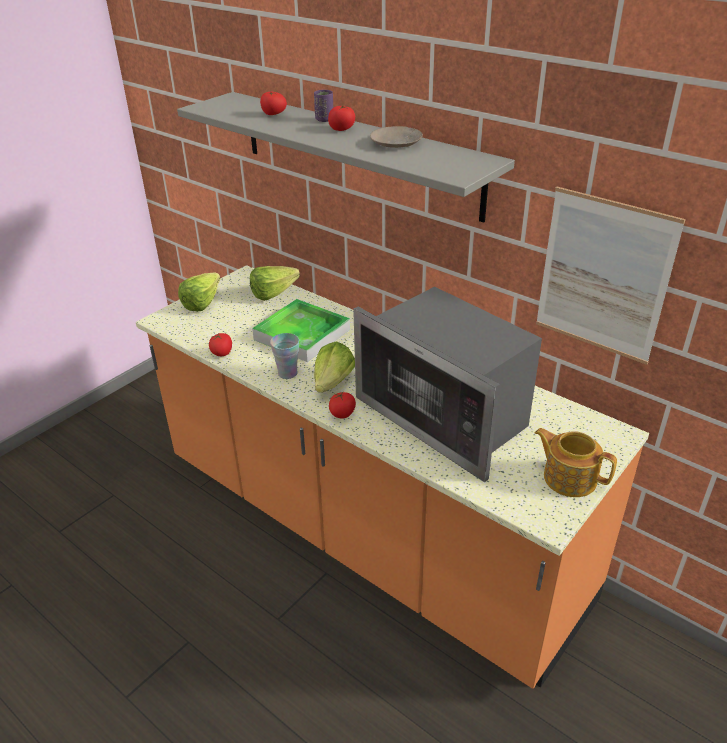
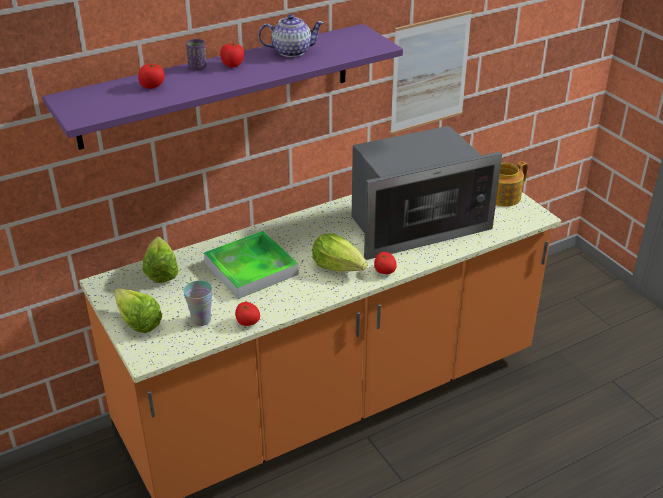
camera: 70 degrees left, 0 degrees up
grey shelf [177,92,515,222] -> purple shelf [42,24,403,150]
cup [270,333,299,379] -> cup moved to [183,281,212,326]
beige plate [370,126,423,148] -> teapot [258,14,324,57]

